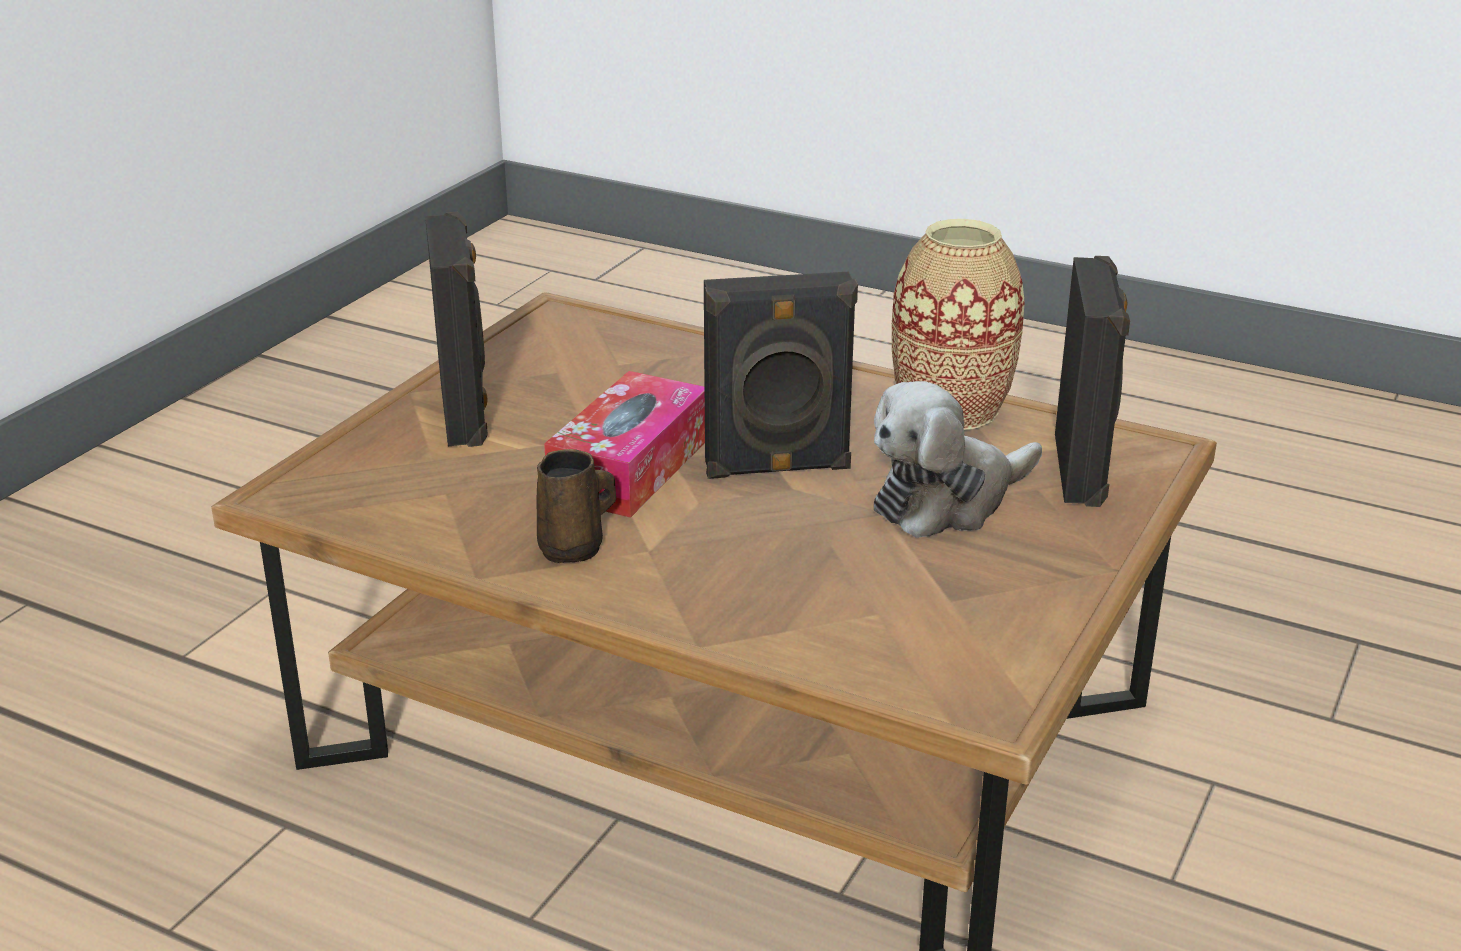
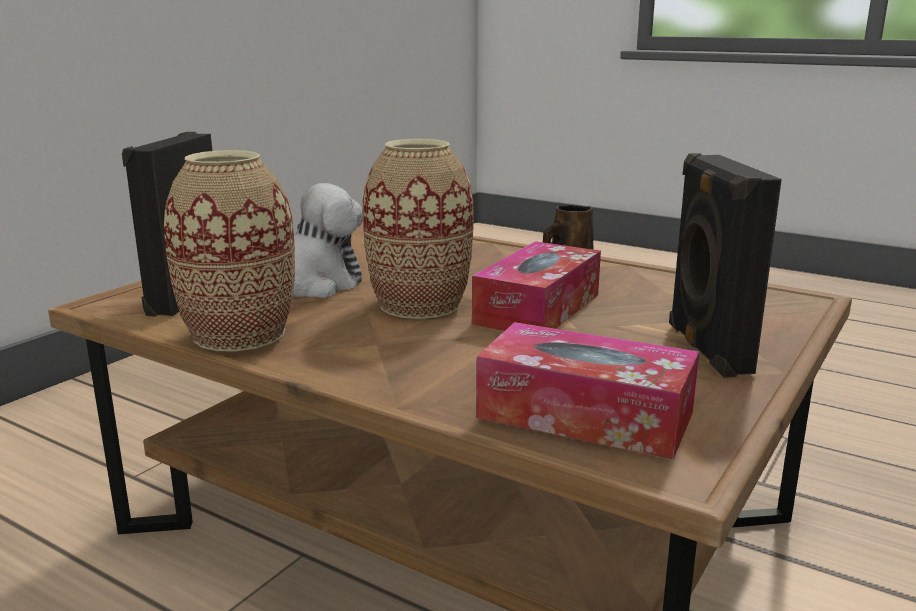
camera: 175 degrees left, 10 degrees down
black speaker [704,272,858,479] -> vase [363,139,474,319]
none -> tissue box [476,322,699,460]

